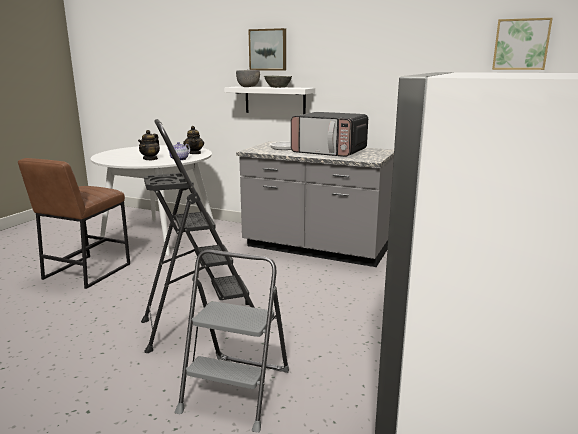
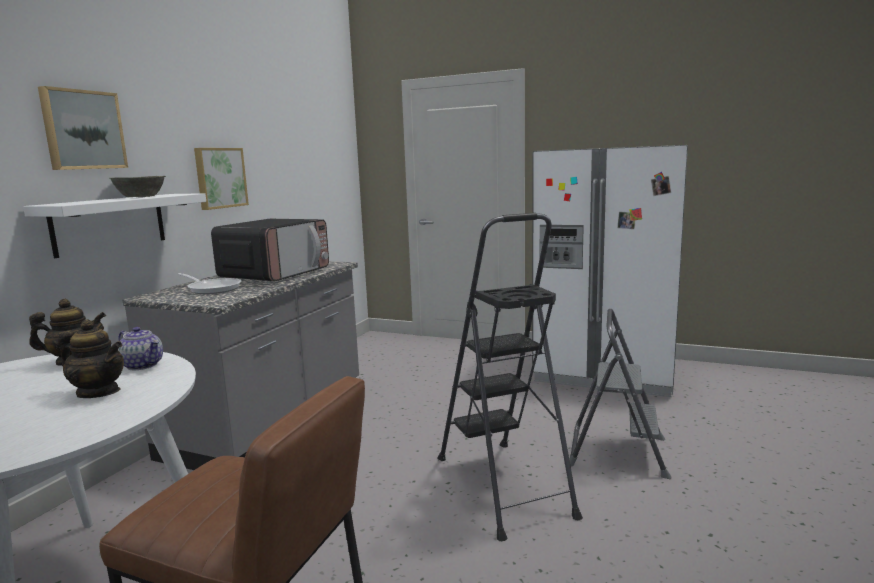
camera: 90 degrees left, 5 degrees down
grey bowl [236,70,260,87] -> none
picture [492,18,553,70] -> picture moved to [194,148,249,210]

